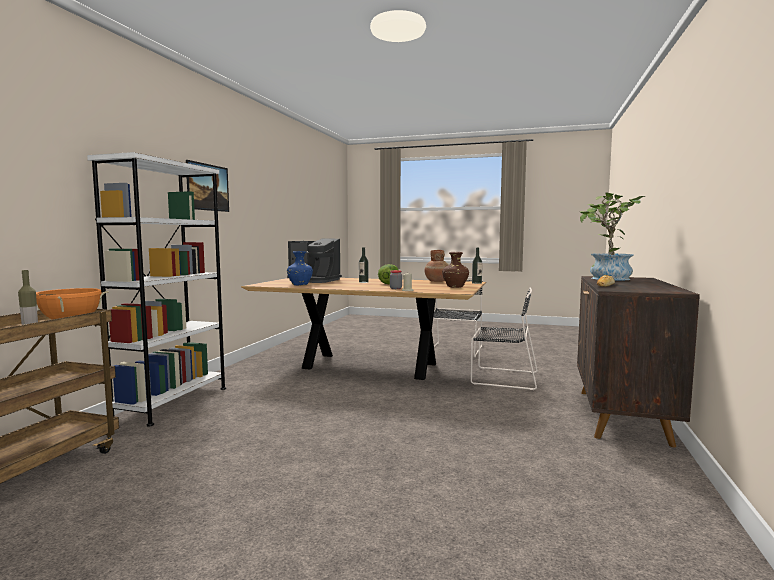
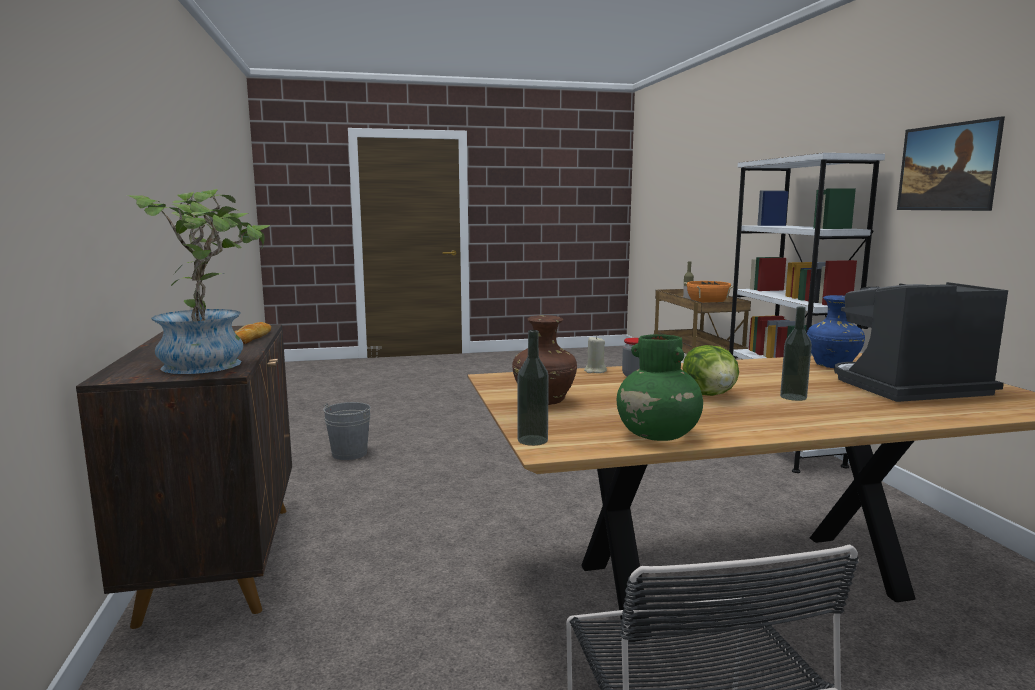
camera: 150 degrees right, 5 degrees up
brown vase [425,250,449,282] -> green vase [617,334,703,441]
black chair [470,288,538,390] -> none
none -> grey bucket [323,402,371,460]

